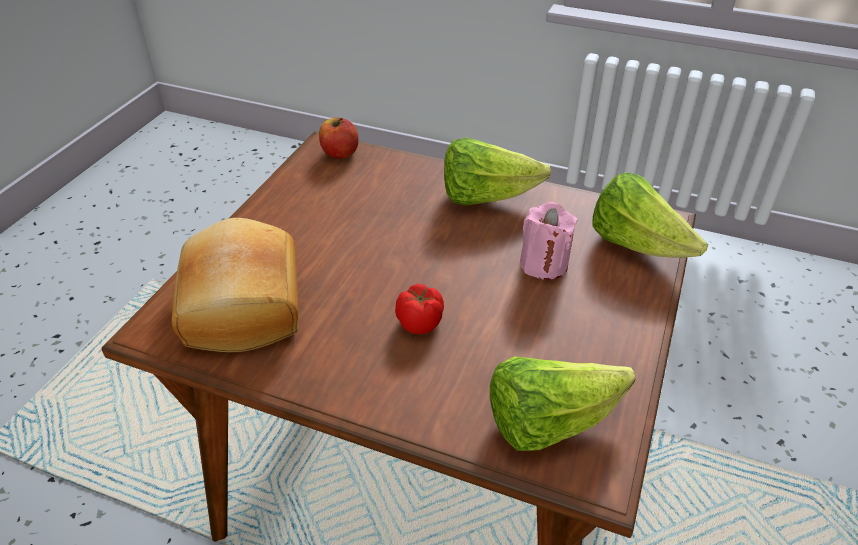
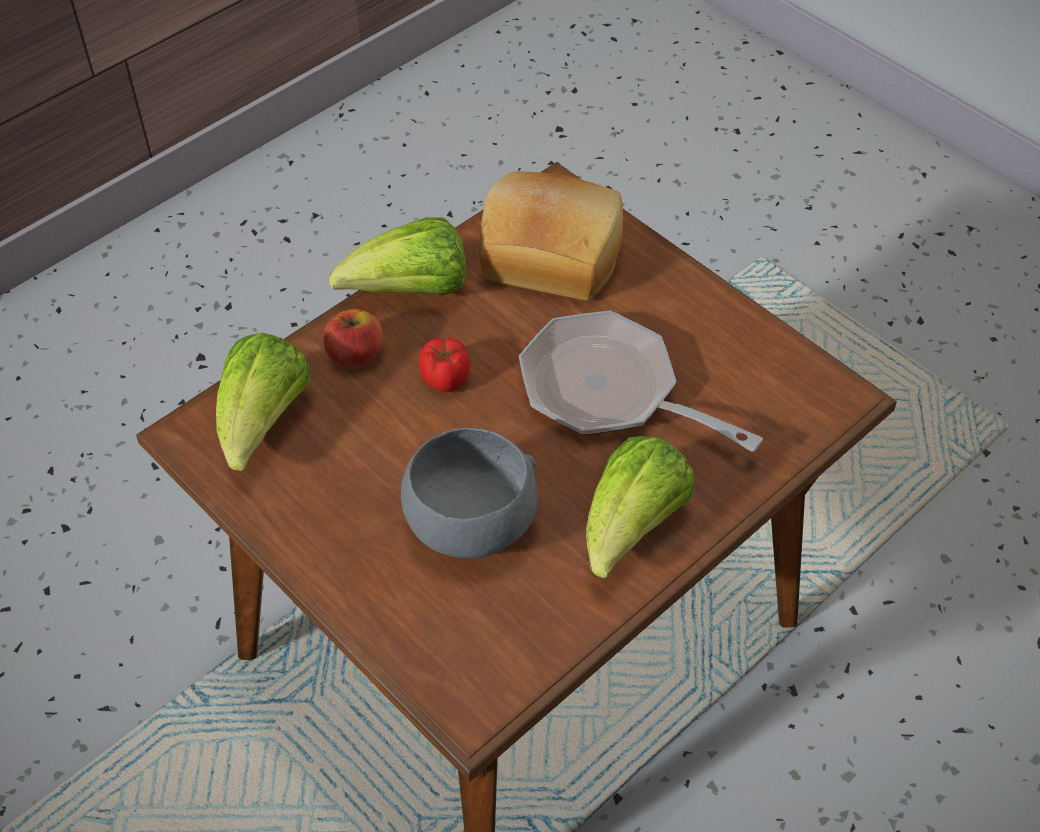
camera: 115 degrees right, 10 degrees up
apple [319,118,359,159] -> apple moved to [323,309,383,368]
pink candle [520,202,577,280] -> grey bowl [401,428,538,558]
lettuce [593,172,708,257] -> lettuce moved to [329,217,466,296]
none -> frying pan [519,311,763,452]

